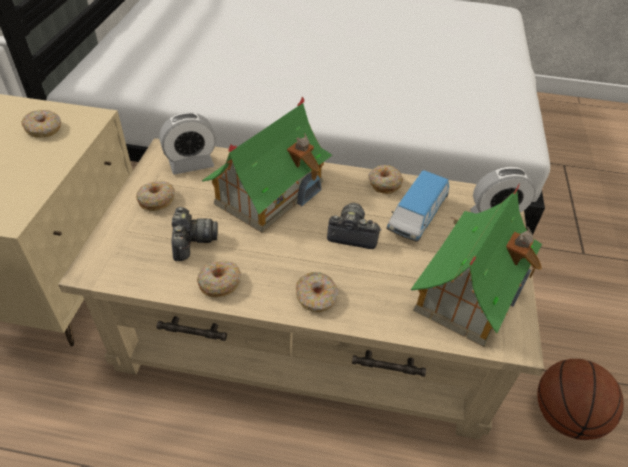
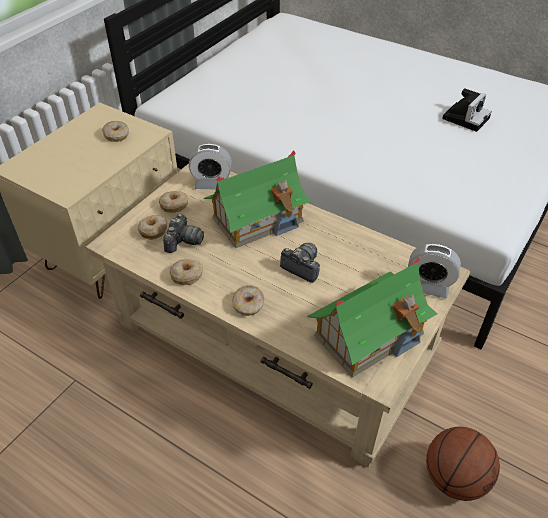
camera: 25 degrees right, 0 degrees up
donut [369,165,403,194] -> donut moved to [138,215,167,240]
toy car [386,170,449,242] -> none
none -> camera [442,88,492,132]

